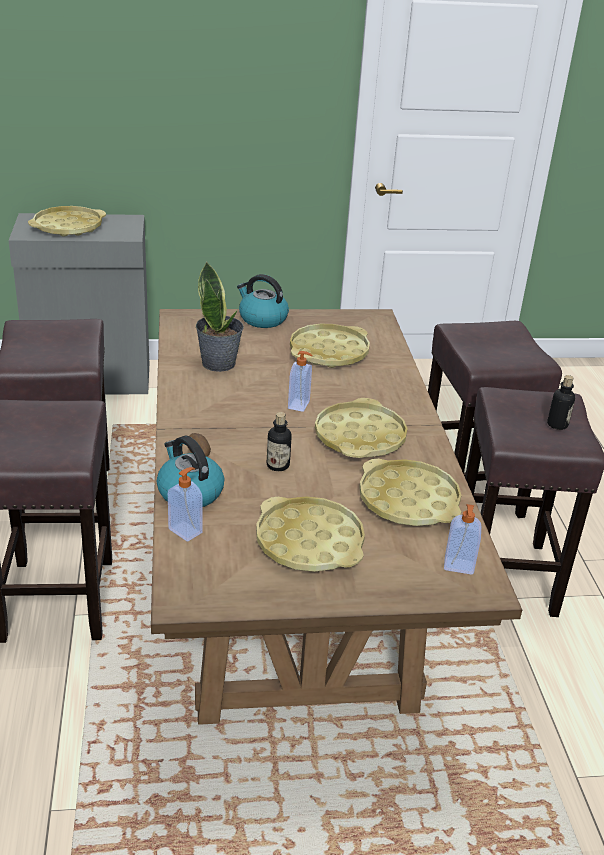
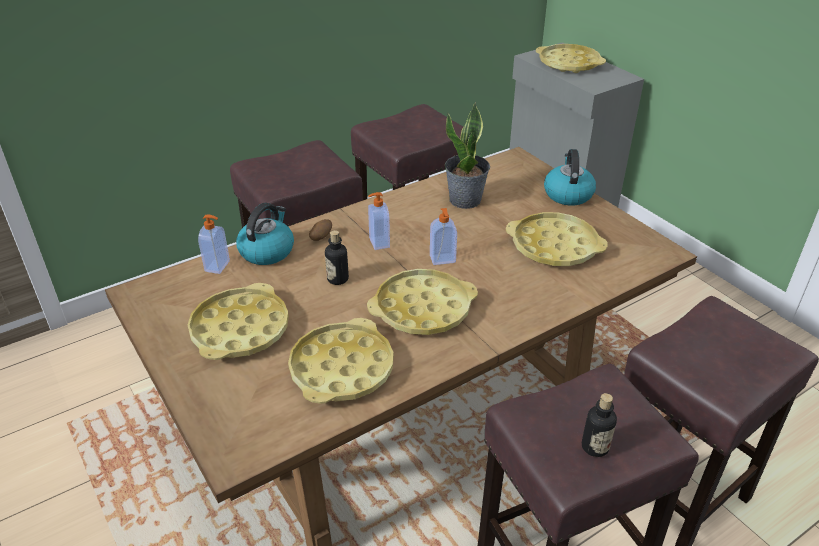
camera: 65 degrees right, 5 degrees up
soap dispenser [444,504,481,575] -> soap dispenser moved to [368,192,390,250]

